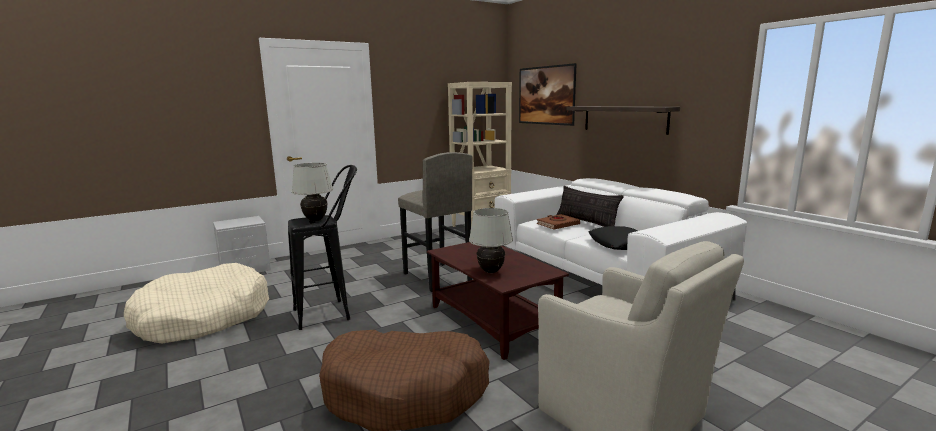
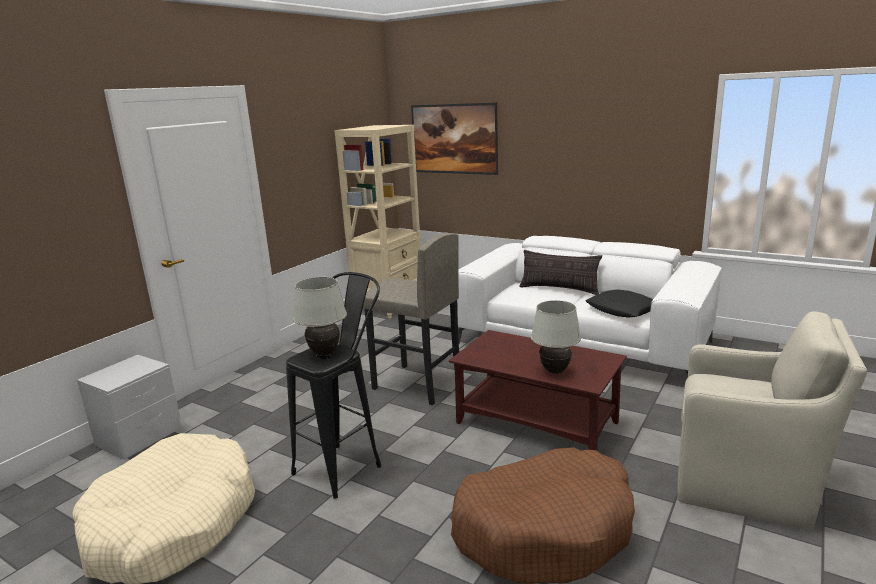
camera: 25 degrees left, 5 degrees up
brown book [537,214,580,229] -> none
shelf [566,106,680,135] -> none

